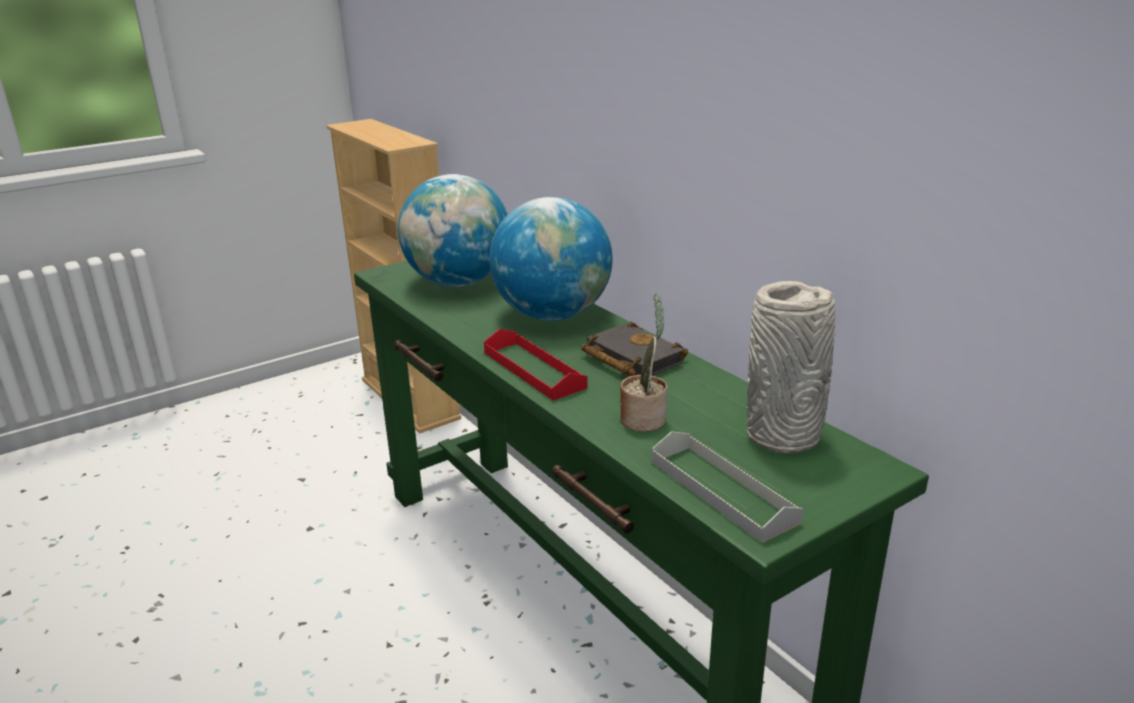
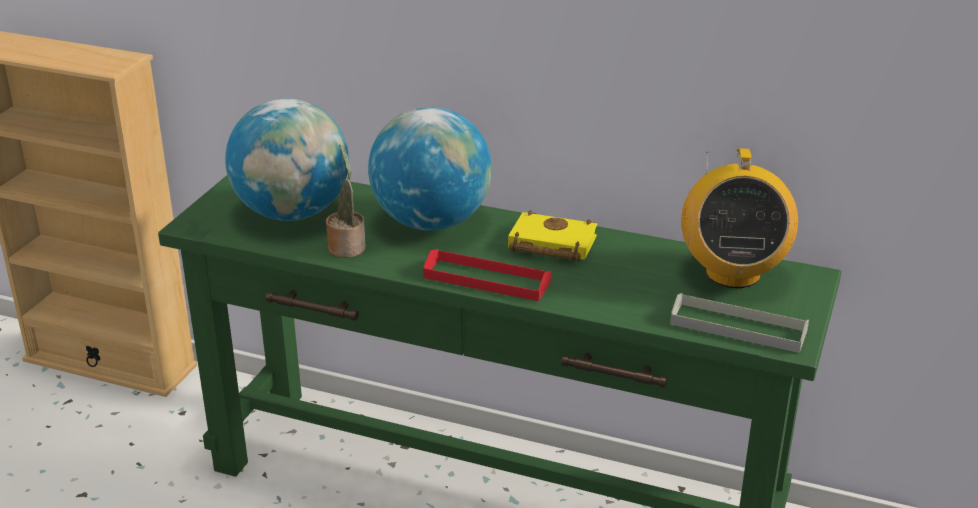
camera: 35 degrees left, 5 degrees up
black book [581,322,688,376] -> yellow book [508,210,597,262]
potted plant [620,293,667,432] -> potted plant moved to [326,145,366,258]
grey vase [747,281,835,454] -> radio [681,148,798,288]

